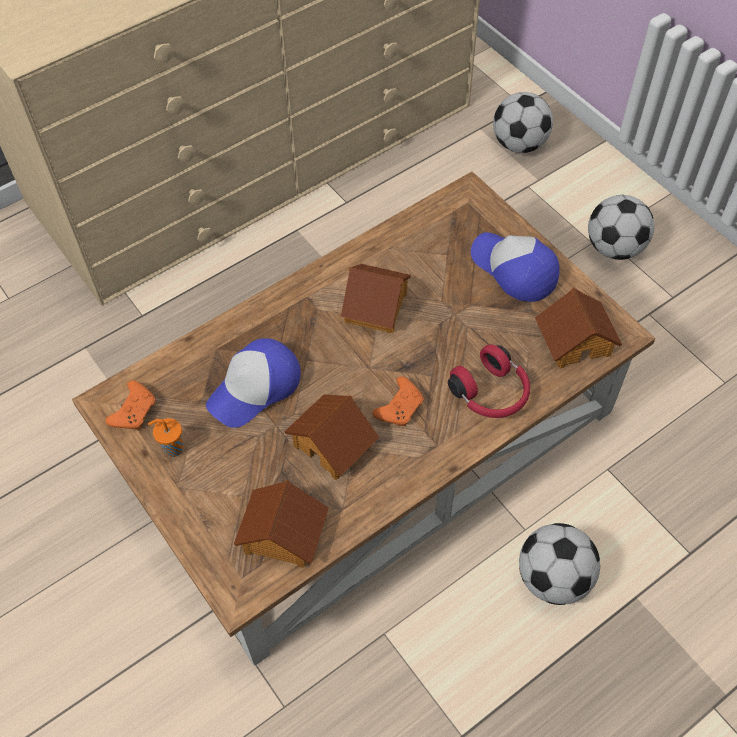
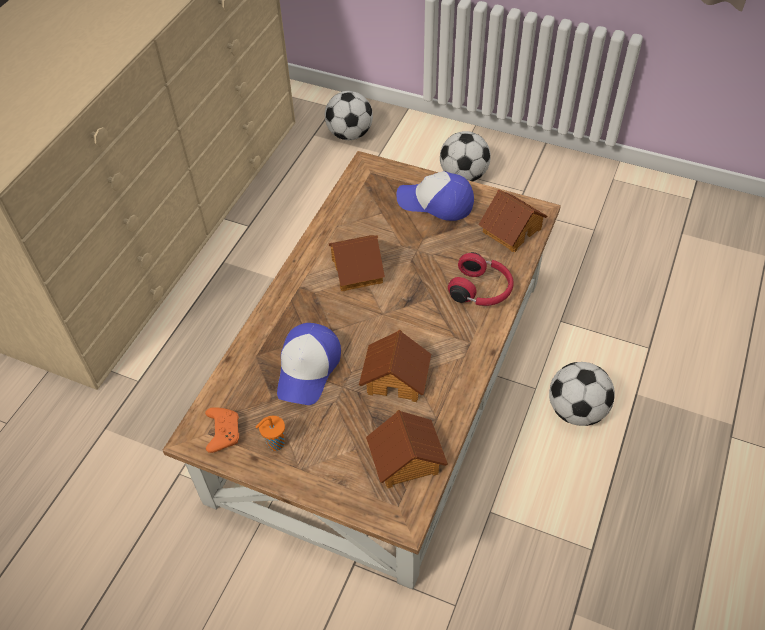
camera: 30 degrees left, 5 degrees down
orange game controller [372,377,424,426] -> none

